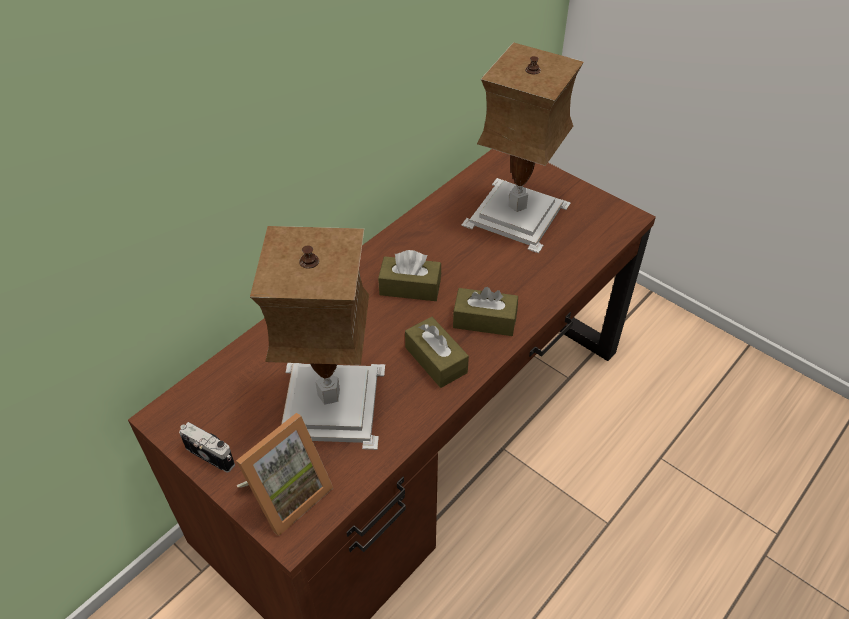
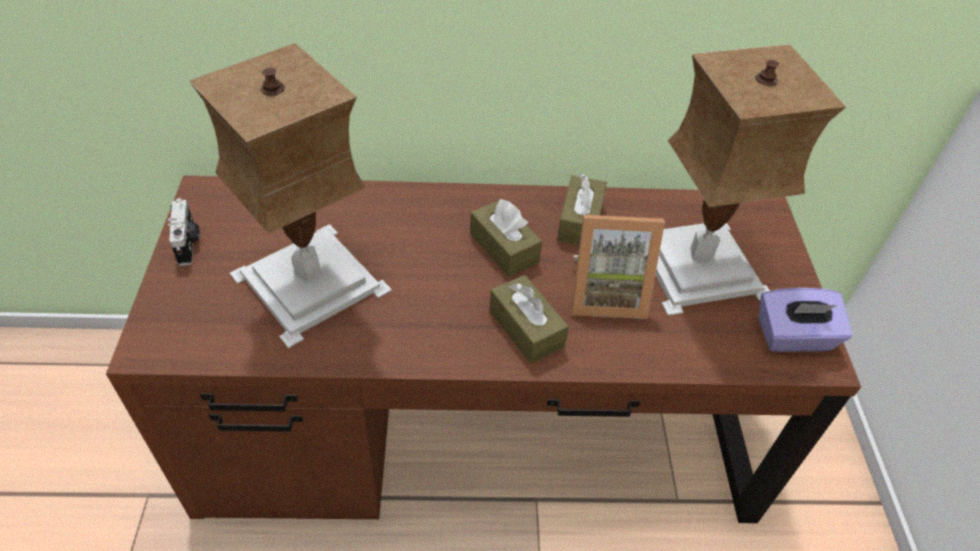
camera: 45 degrees right, 0 degrees up
picture frame [236,413,333,536] -> picture frame moved to [571,215,665,319]
brown tissue box [405,317,469,388] -> brown tissue box moved to [557,173,607,245]
none -> purple tissue box [759,288,852,352]

